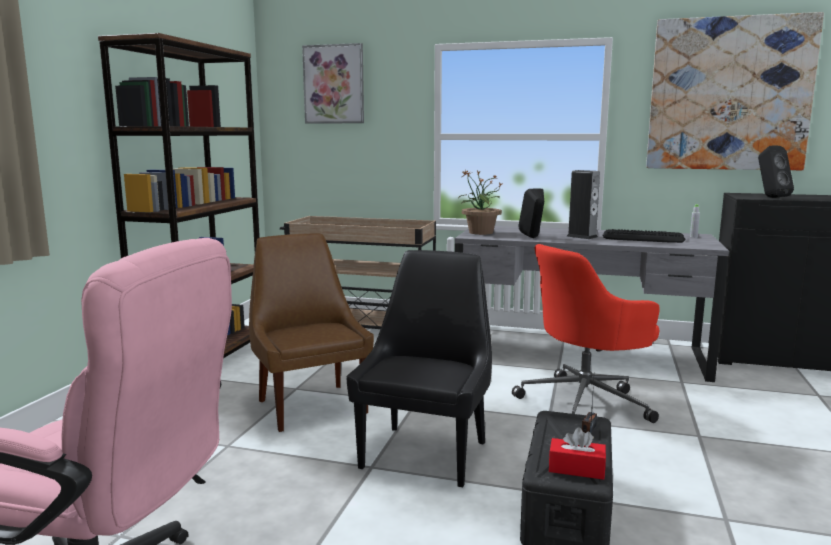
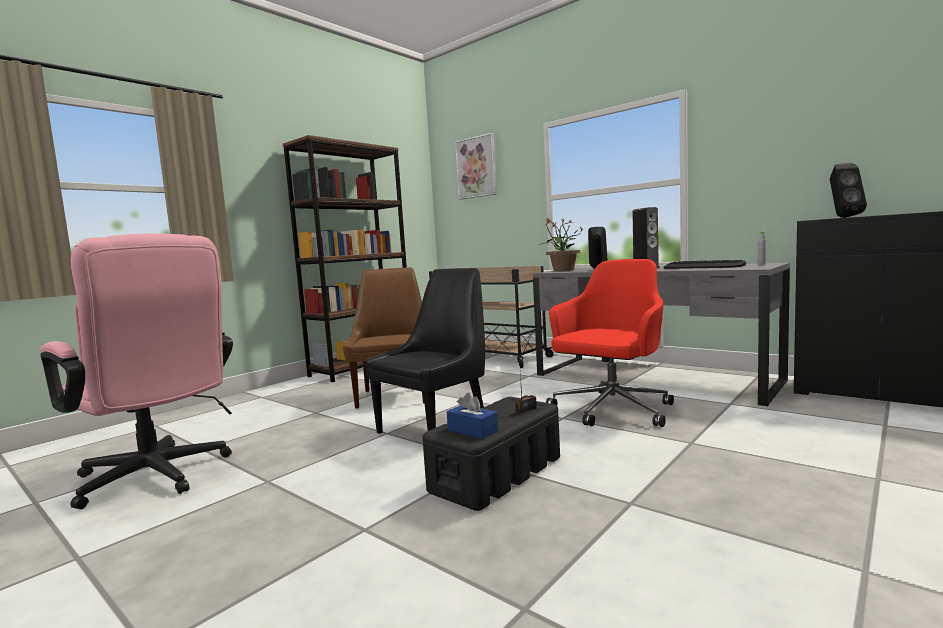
camera: 25 degrees right, 5 degrees down
red office chair [512,244,660,423] -> red office chair turned 135 degrees clockwise [546,259,674,427]
red tissue box [549,427,606,480] -> blue tissue box [447,393,498,439]
picture [646,12,824,171] -> none

